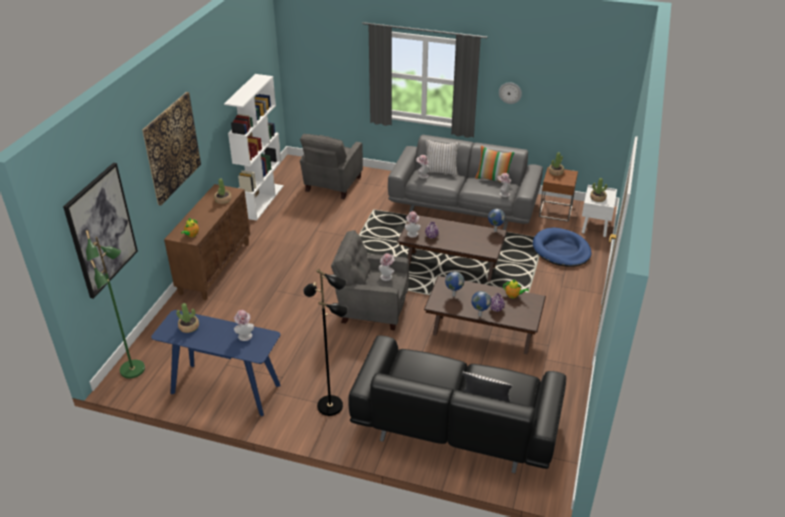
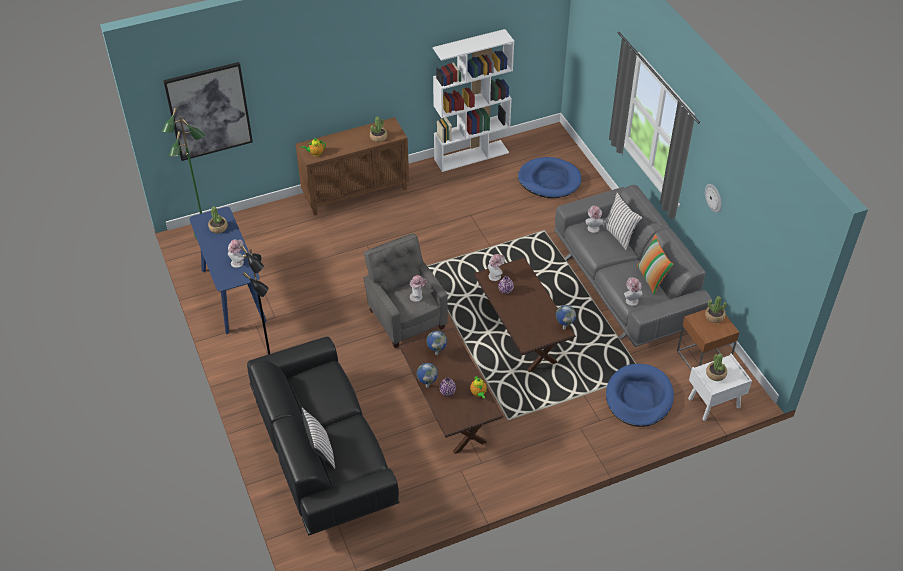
camera: 50 degrees right, 10 degrees up
picture [142,92,201,205] -> none
grey armchair [300,134,363,199] -> blue dog bed [518,157,581,198]

